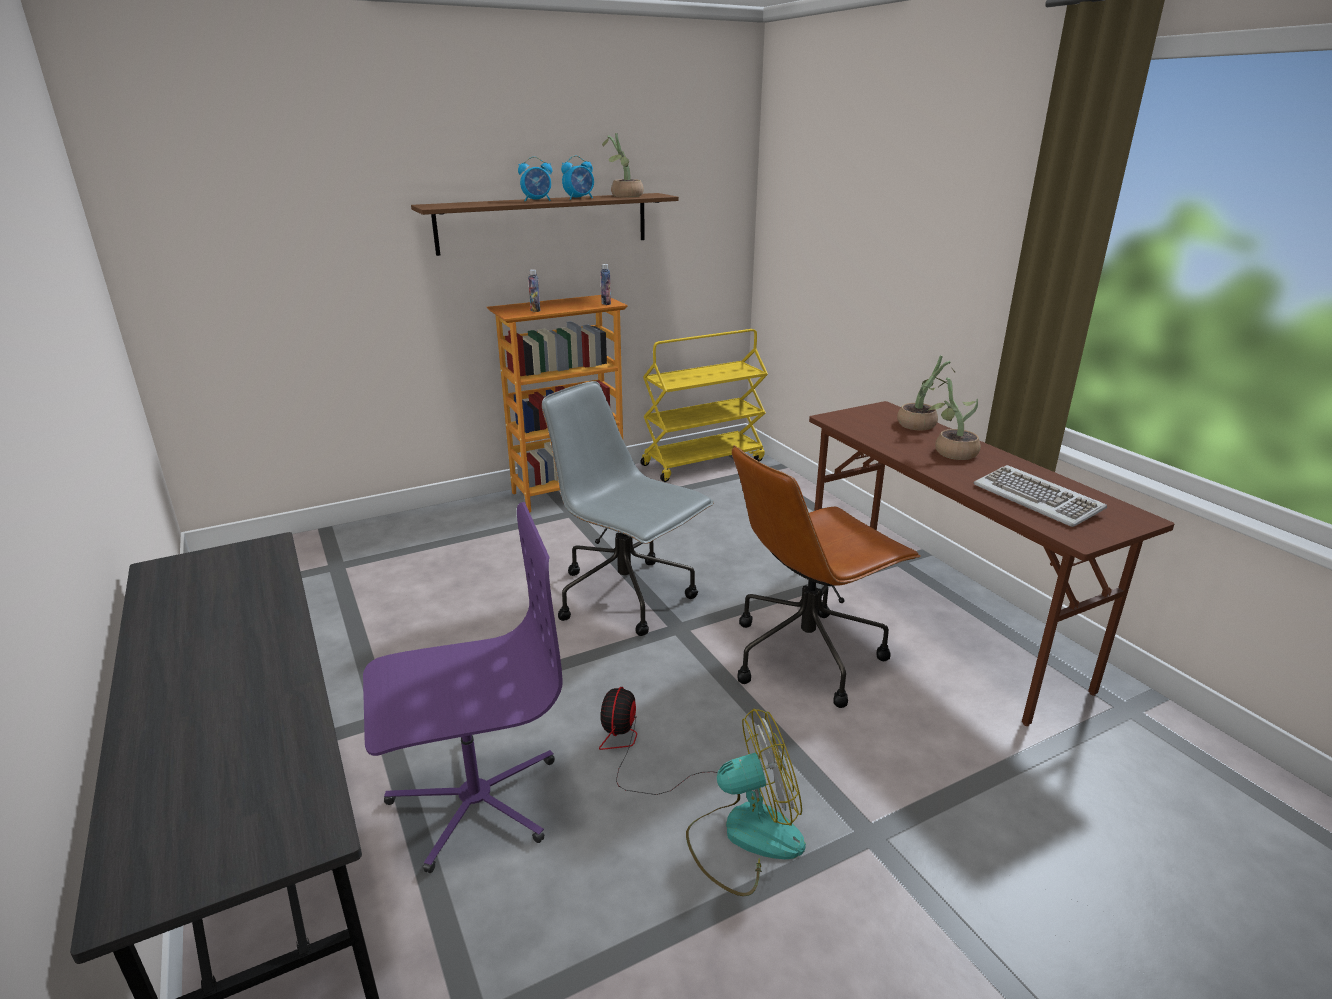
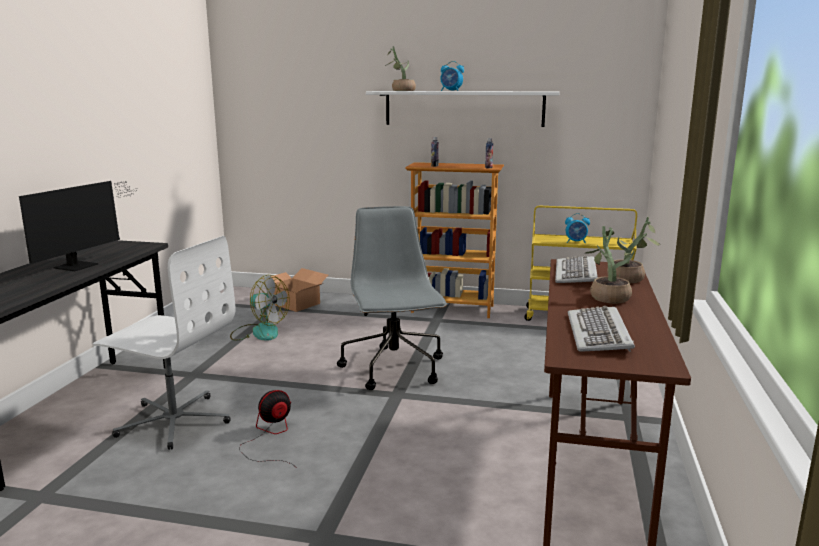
camera: 40 degrees right, 10 degrees down
purple office chair [363,502,563,873] -> white office chair [92,236,236,450]
brown shelf [411,193,679,256] -> white shelf [366,91,560,127]
alarm clock [561,156,594,200] -> alarm clock moved to [565,213,590,243]
potted plant [602,133,644,197] -> potted plant moved to [385,46,416,91]
fan [686,708,806,896] -> fan moved to [230,275,290,341]
brown office chair [732,445,921,708] -> none
none -> monitor [19,181,138,271]
none -> cardboard box [258,268,328,312]
none -> keyboard [555,255,598,283]

